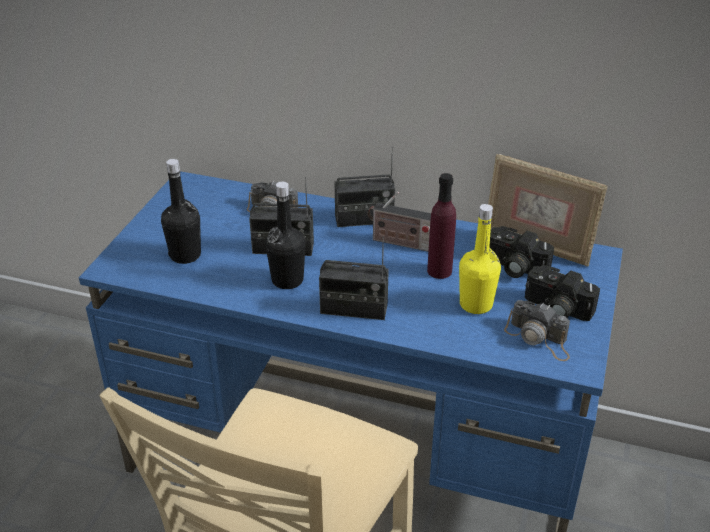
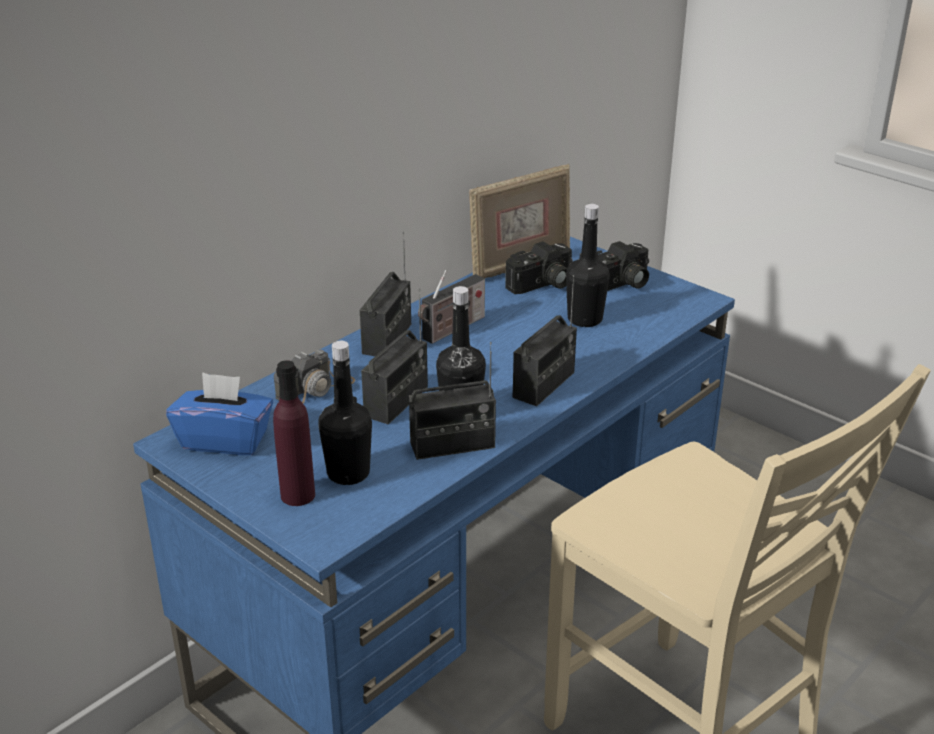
camera: 65 degrees left, 5 degrees down
purple bottle [427,173,456,279] -> purple bottle moved to [273,360,315,506]
yellow bottle [459,204,501,314] -> black bottle [566,204,610,327]
camera [504,300,570,361] -> none
none -> blue tissue box [166,372,273,455]
none -> radio [409,342,496,460]

